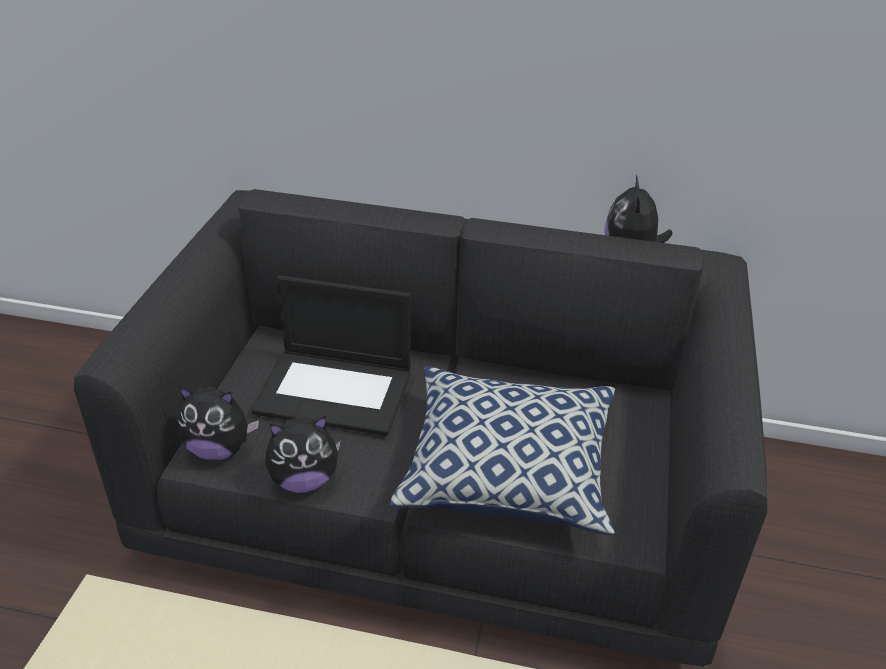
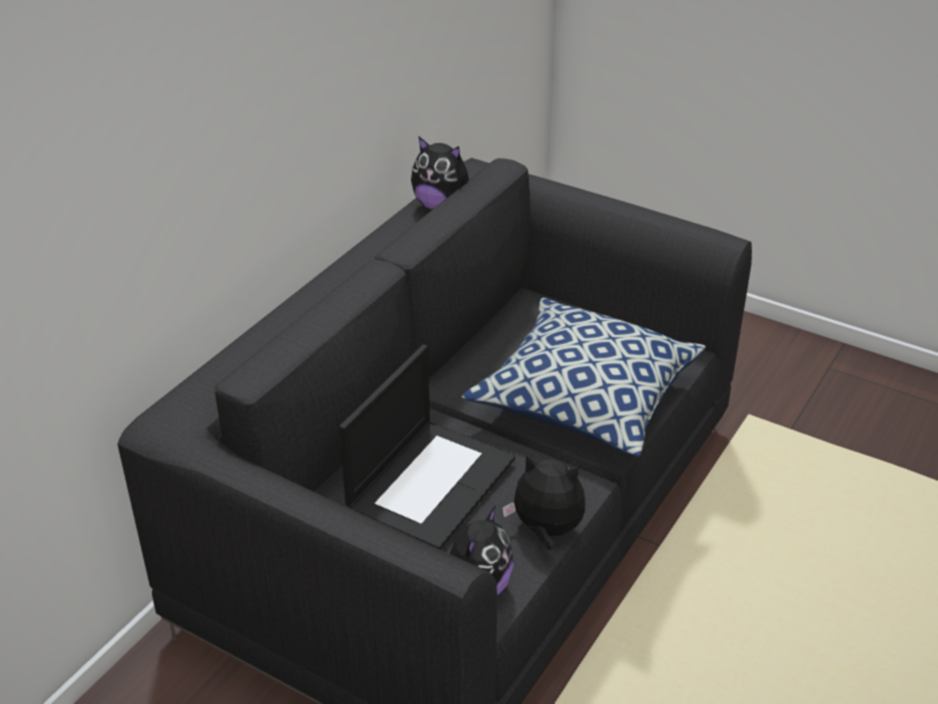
camera: 70 degrees left, 0 degrees up
plush toy [265,416,341,493] -> plush toy turned 75 degrees counterclockwise [502,452,585,550]

